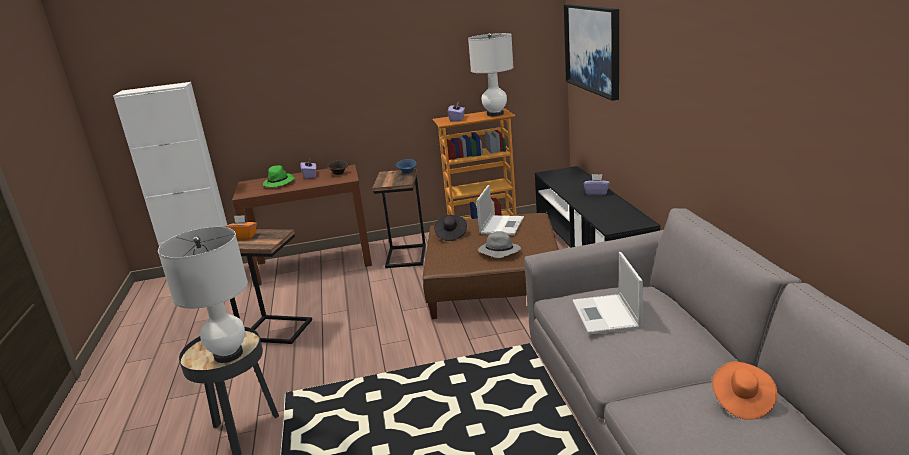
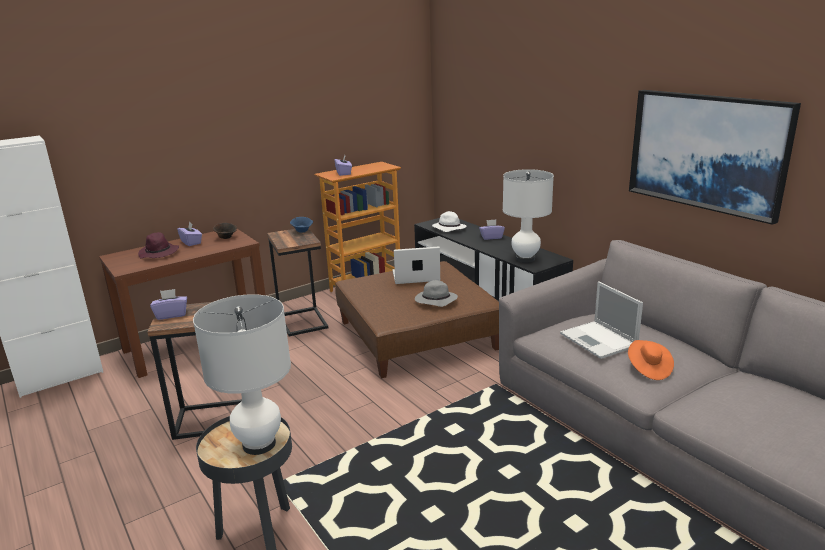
camera: 25 degrees left, 0 degrees up
orange tissue box [223,215,257,240] -> purple tissue box [150,289,187,320]
green hat [263,165,295,187] -> purple hat [138,232,179,258]
black hat [434,215,467,241] -> none
white table lamp [468,33,514,116] -> white table lamp moved to [503,169,554,263]
laptop [476,185,524,235] -> laptop turned 90 degrees counterclockwise [393,247,440,284]
picture [564,4,619,101] -> picture moved to [629,90,801,225]
orange hat [712,361,778,420] -> orange hat moved to [628,340,674,380]
none -> white hat [432,211,467,232]

